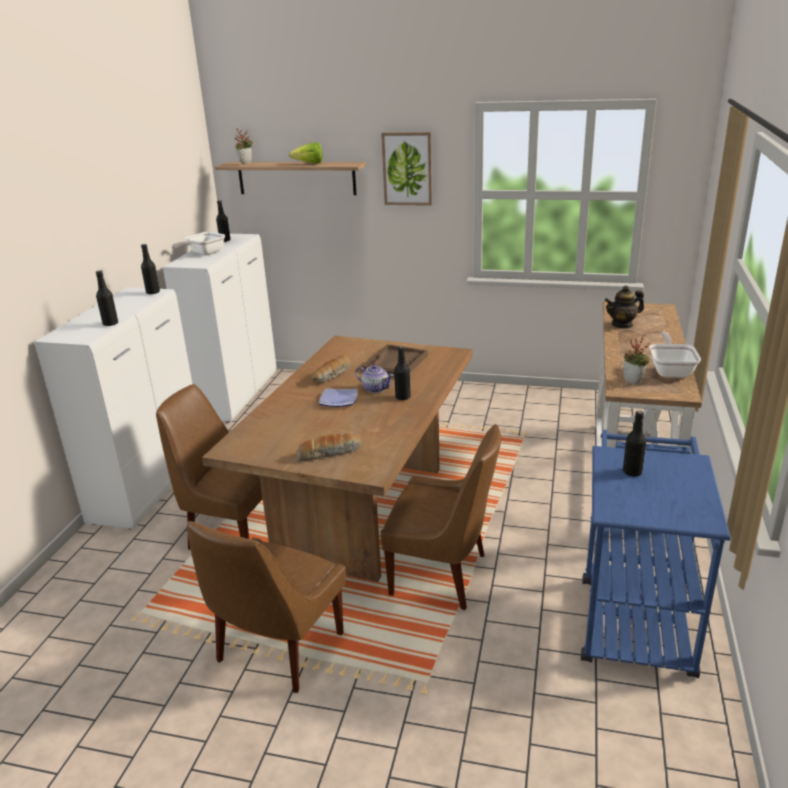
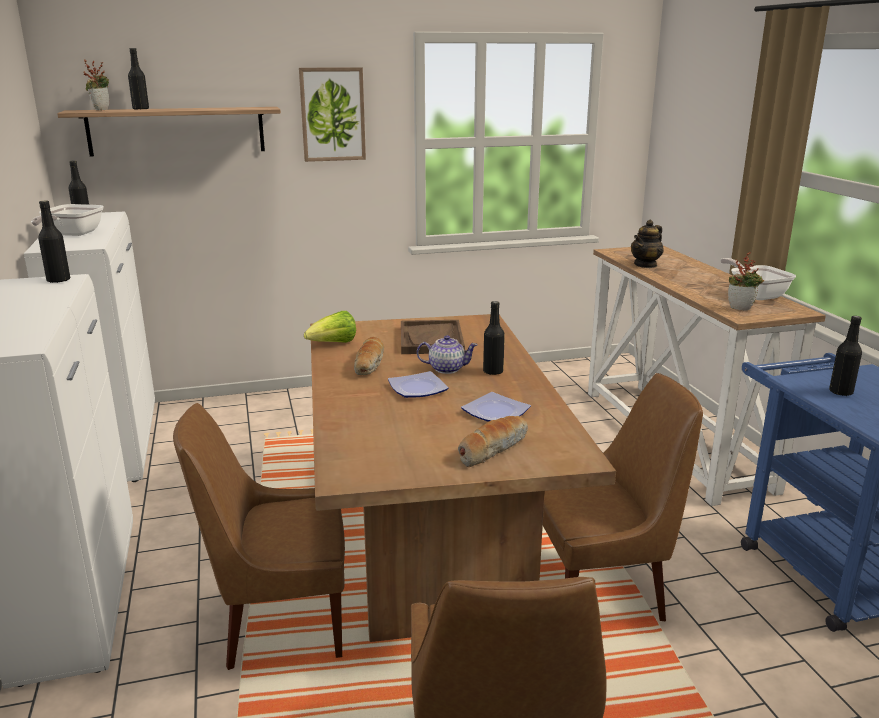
camera: 30 degrees left, 5 degrees down
black bottle [96,270,118,326] -> black bottle moved to [128,48,149,110]
lettuce [289,142,322,164] -> lettuce moved to [304,311,356,343]
none -> plate [461,392,531,422]

